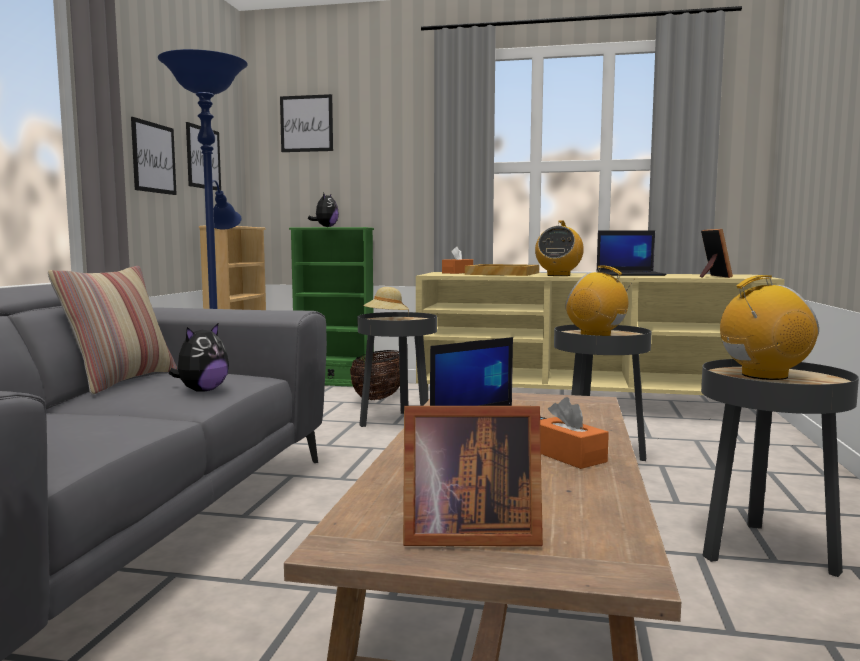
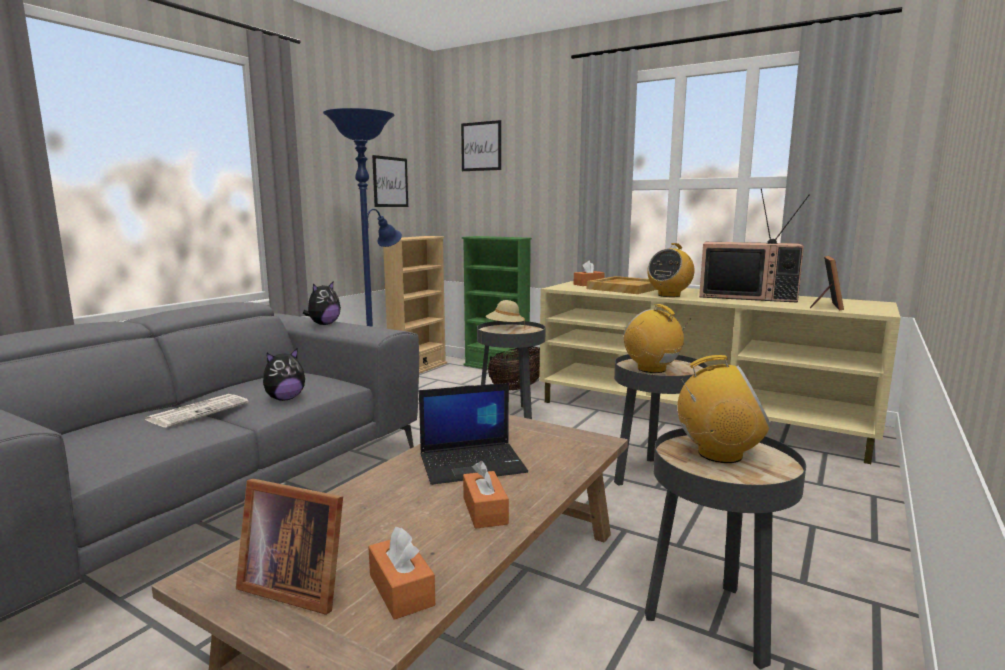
camera: 20 degrees right, 5 degrees up
pillow [48,266,177,395] -> none
picture [131,117,177,195] -> none
plush toy [308,193,339,227] -> plush toy moved to [303,282,341,325]
laptop [596,230,667,276] -> television [699,189,810,303]
none -> newspaper [145,394,249,428]
none -> orange tissue box [368,527,435,620]

